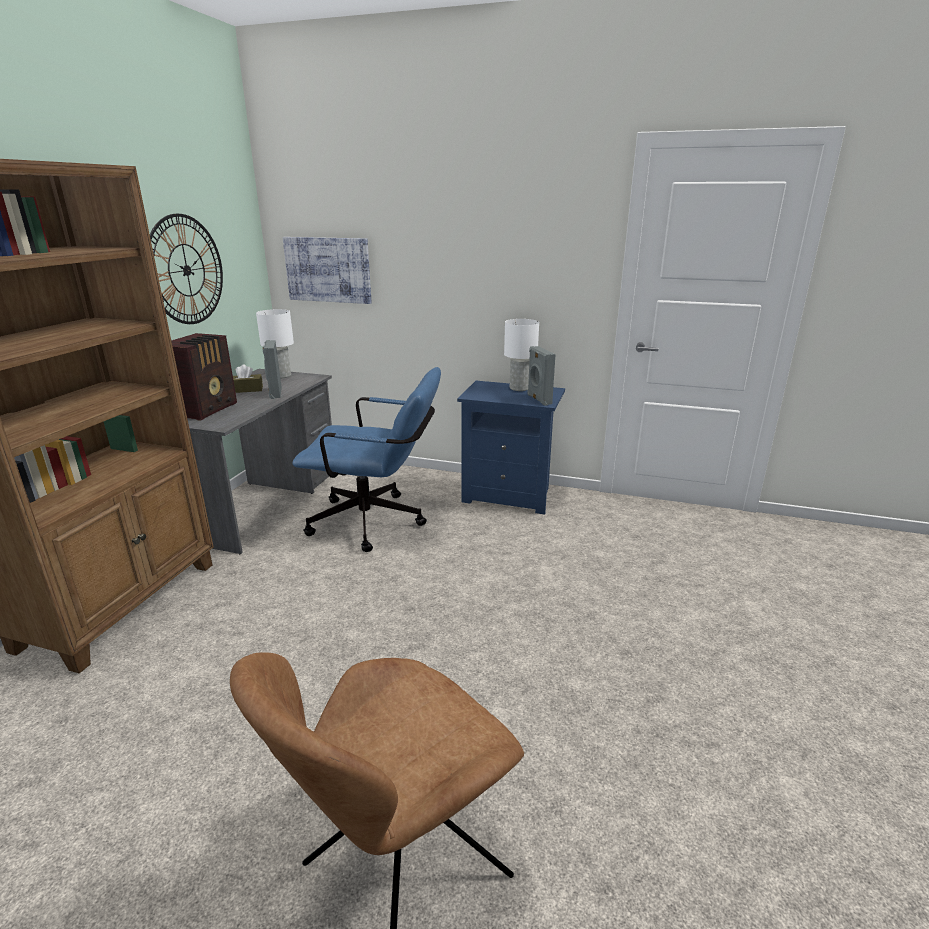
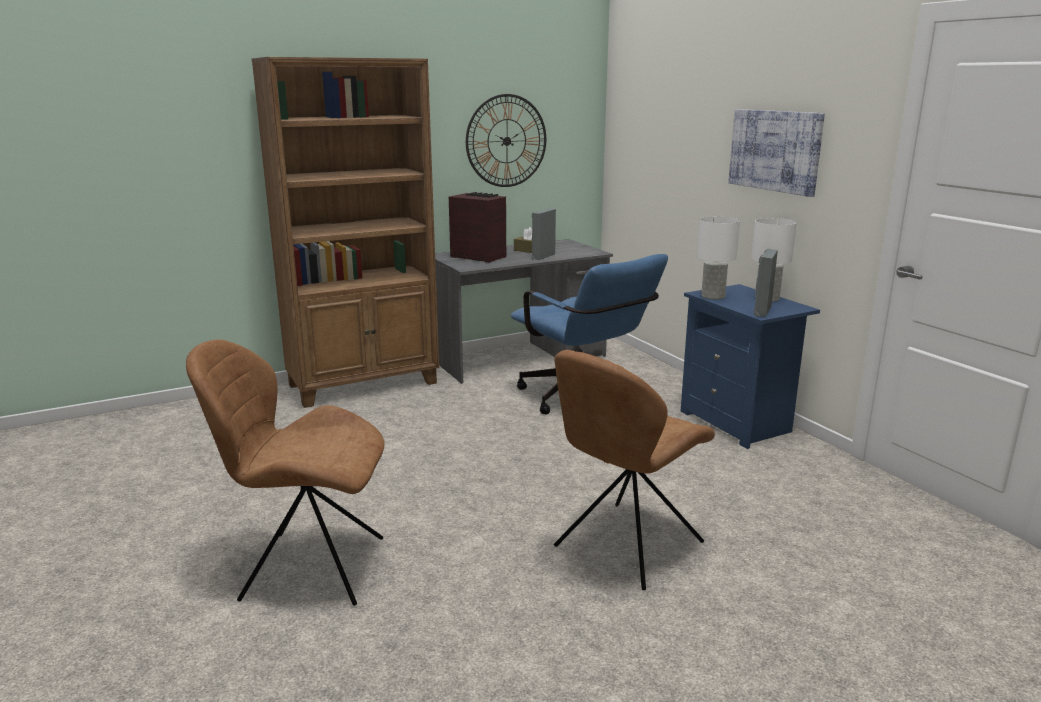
camera: 45 degrees right, 5 degrees down
radio [171,333,237,421] -> radio turned 120 degrees counterclockwise [449,192,506,263]
white table lamp [256,309,294,379] -> white table lamp moved to [697,217,740,300]
picture [283,237,372,304] -> picture moved to [728,109,825,197]
none -> brown chair [554,350,715,590]

